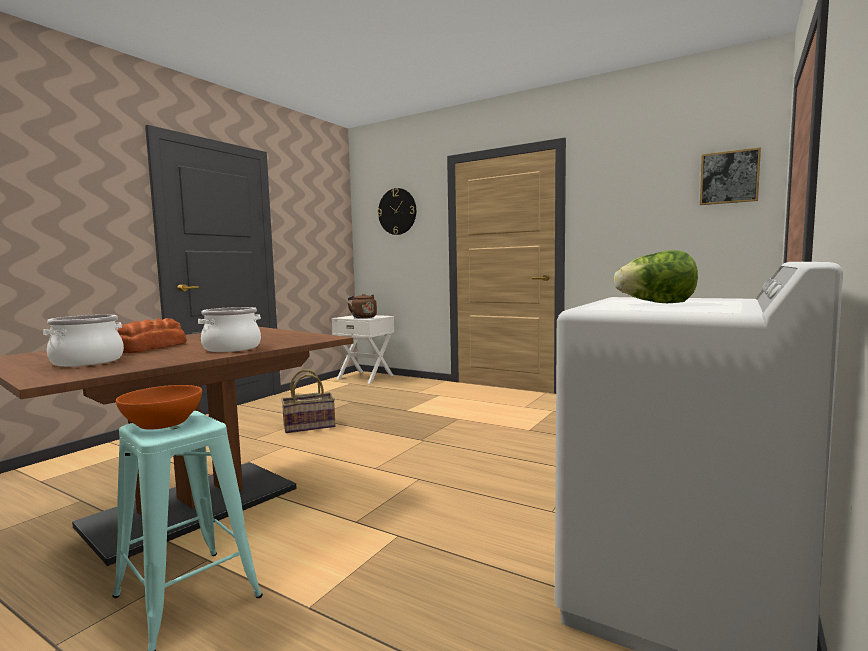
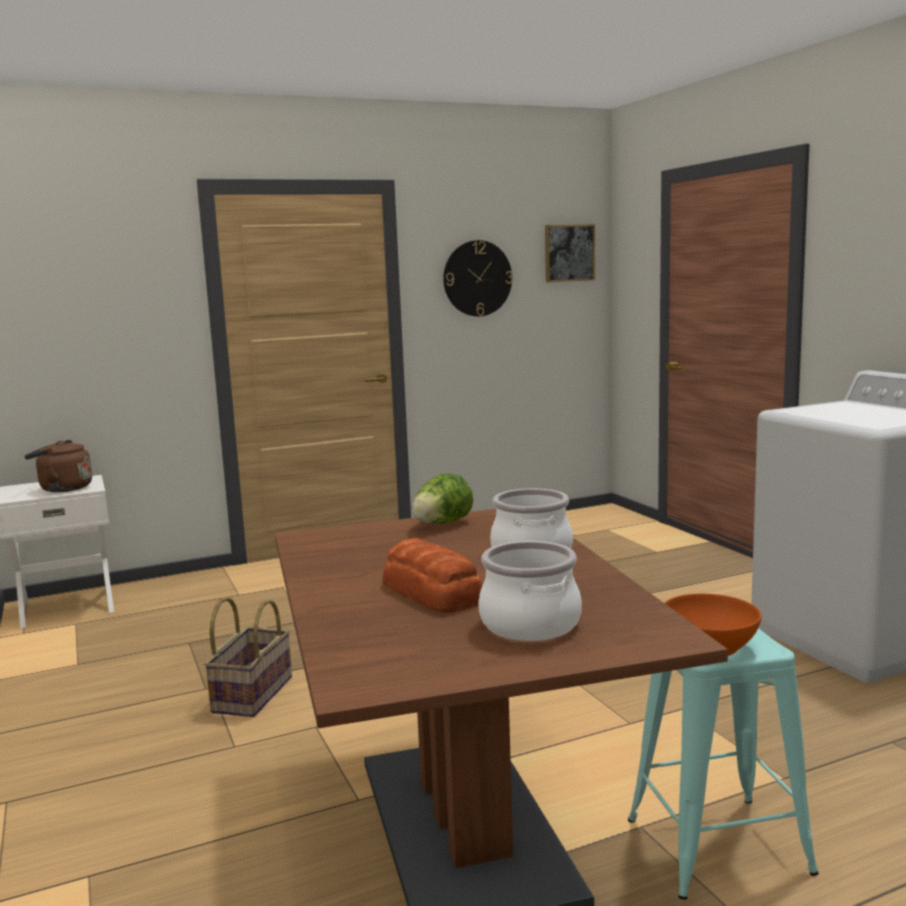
camera: 55 degrees left, 5 degrees up
wall clock [377,188,416,235] -> wall clock moved to [443,240,513,316]
lettuce [614,250,698,303] -> lettuce moved to [412,474,473,524]

